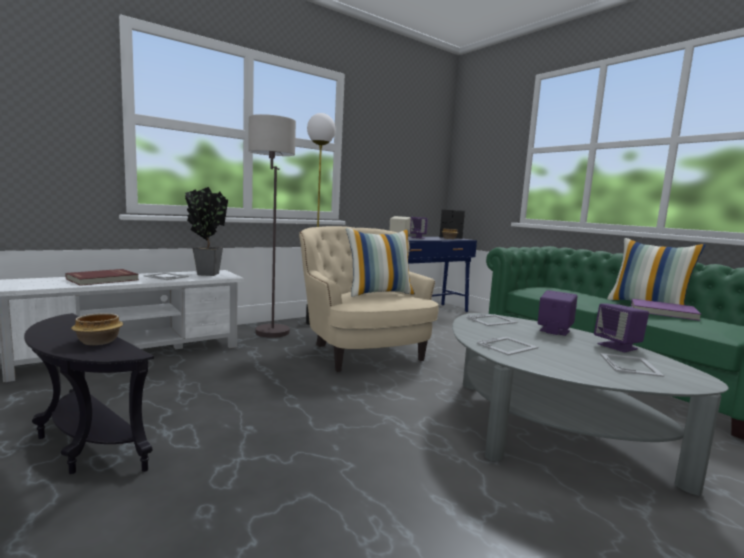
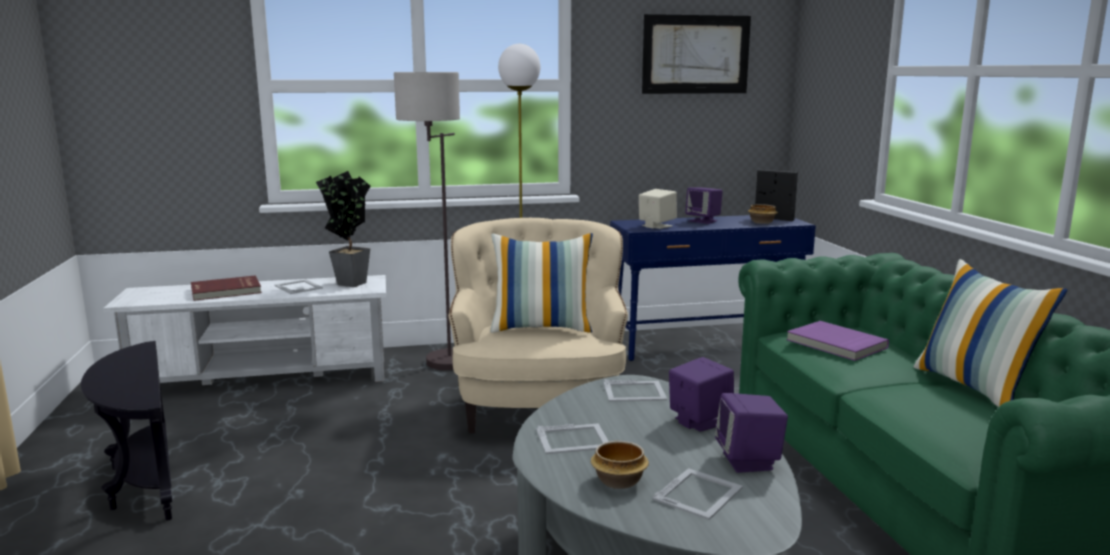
camera: 25 degrees right, 5 degrees up
bowl [71,313,123,345] -> bowl moved to [591,441,649,489]
purple book [631,299,701,321] -> purple book moved to [786,321,889,361]
none -> picture [642,14,751,94]

